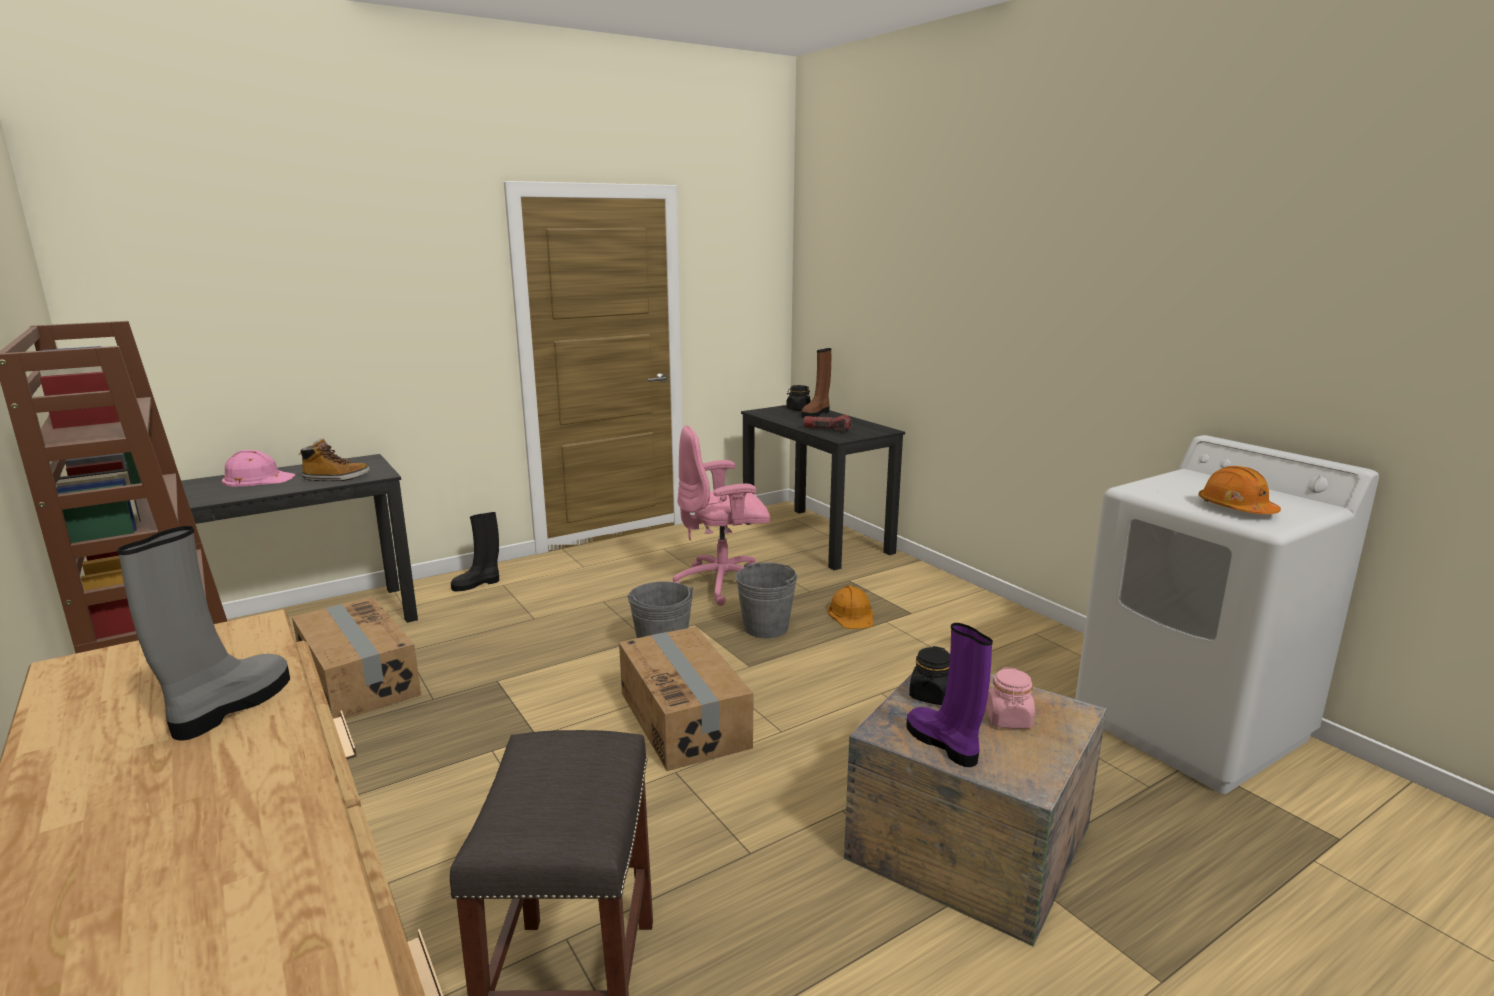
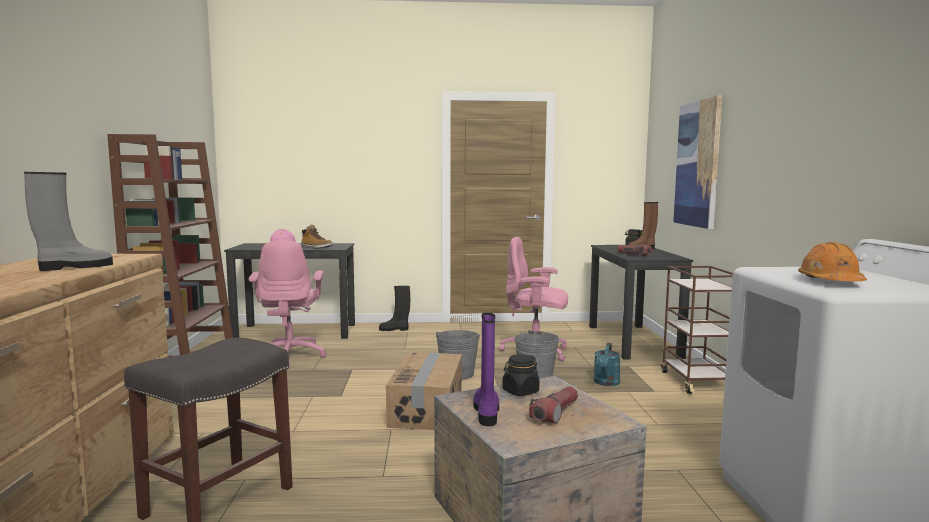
camera: 30 degrees right, 10 degrees down
cardboard box [292,597,421,720] -> pink office chair [249,240,327,366]
orange hard hat [827,586,873,629] -> turquoise watering can [593,343,621,386]
pink jar [986,667,1035,729] -> flashlight [529,386,578,424]
none -> brown cart [661,266,733,394]
none -> picture [673,95,723,229]

